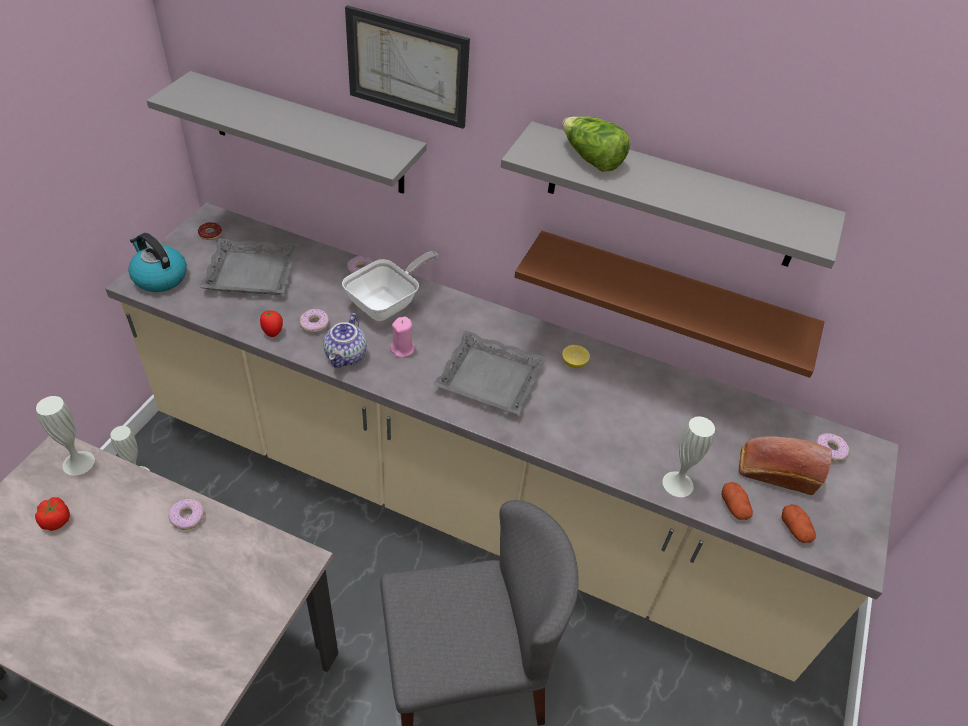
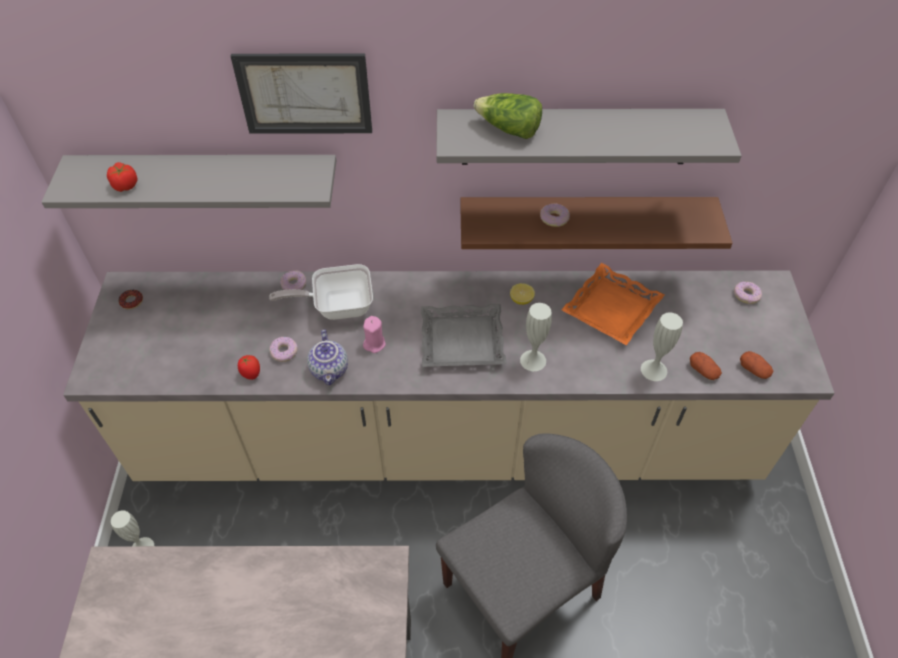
camera: 20 degrees left, 5 degrees up
tomato [35,497,70,531] -> tomato moved to [107,162,137,192]
white vase [36,396,95,476] -> white vase moved to [520,303,552,371]
kettle [128,233,187,292] -> none
donut [168,499,204,530] -> donut moved to [540,204,570,227]
grey tray [199,239,298,295] -> none
frying pan [342,251,438,321] -> frying pan turned 120 degrees counterclockwise [270,264,373,320]
bread [739,436,832,495] -> none
none -> orange tray [562,263,665,345]

